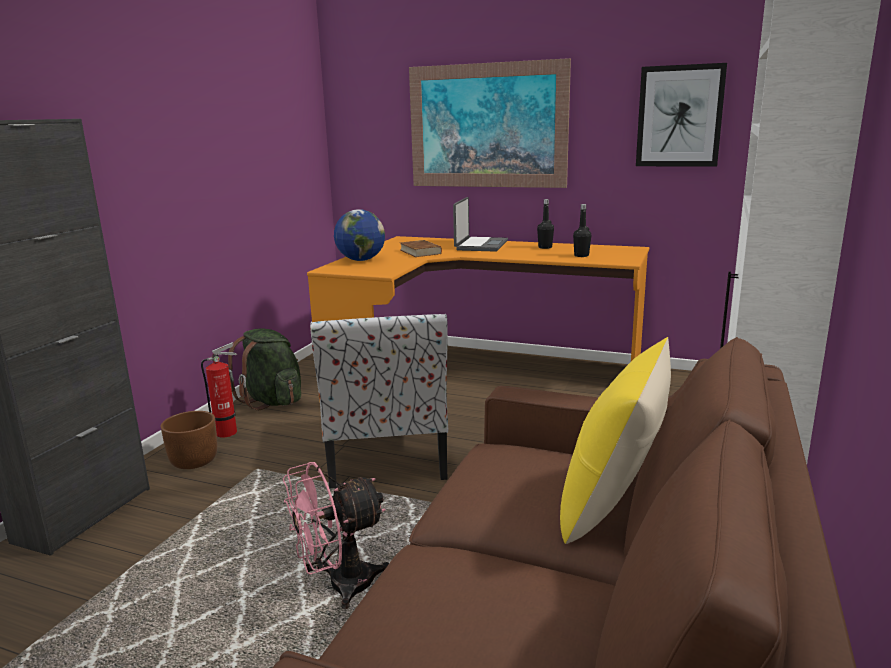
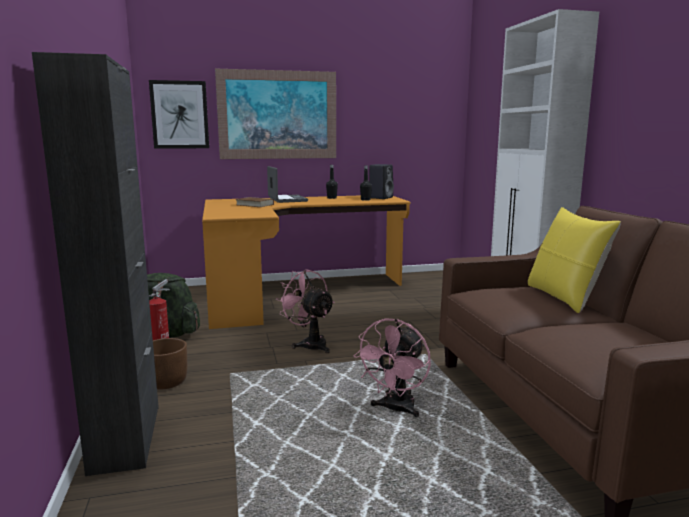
camera: 35 degrees left, 5 degrees down
chair [310,314,448,488] -> pink fan [276,269,335,353]
globe [334,209,385,261] -> none
picture [636,63,727,166] -> picture moved to [149,80,209,149]
none -> black speaker [369,164,394,199]

